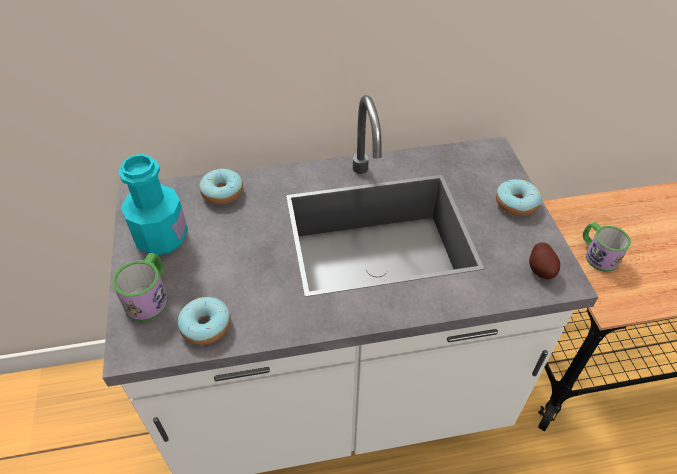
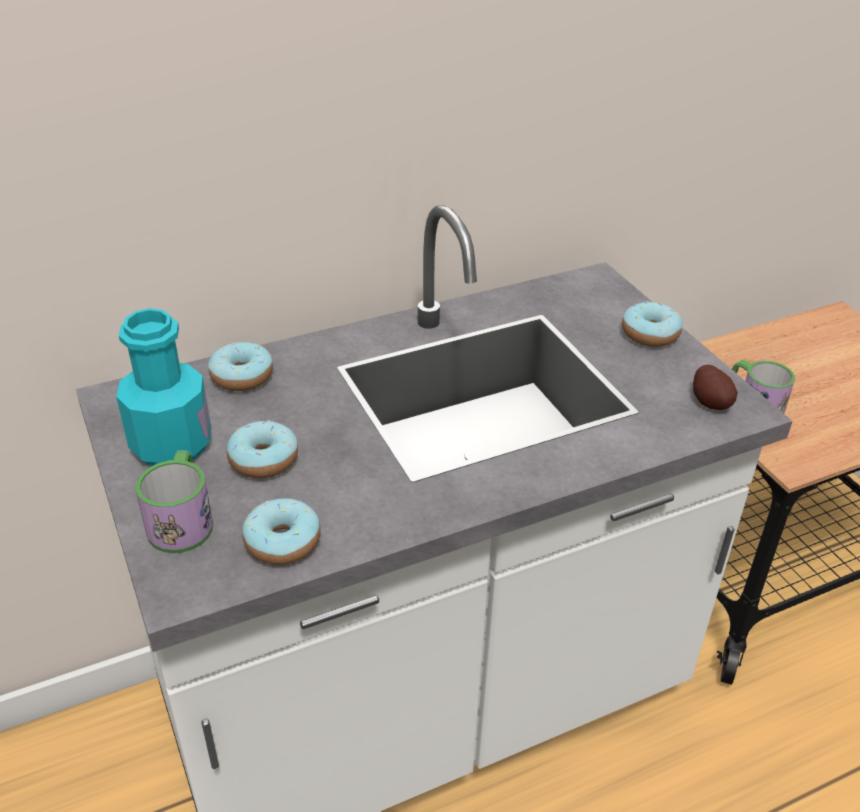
camera: 15 degrees left, 10 degrees down
none -> donut [227,420,298,478]

